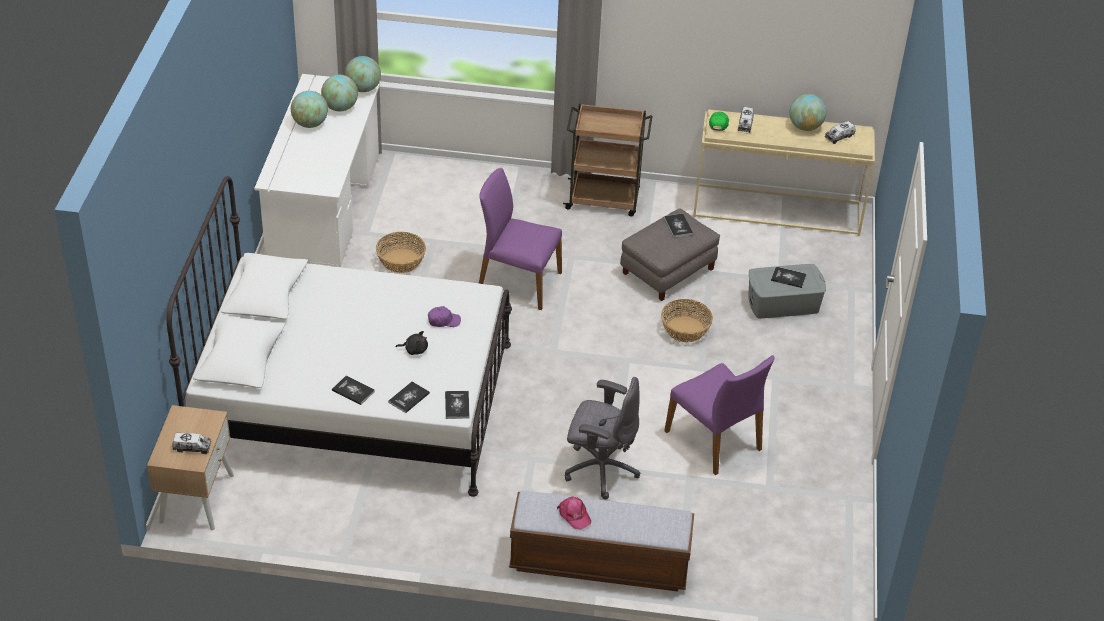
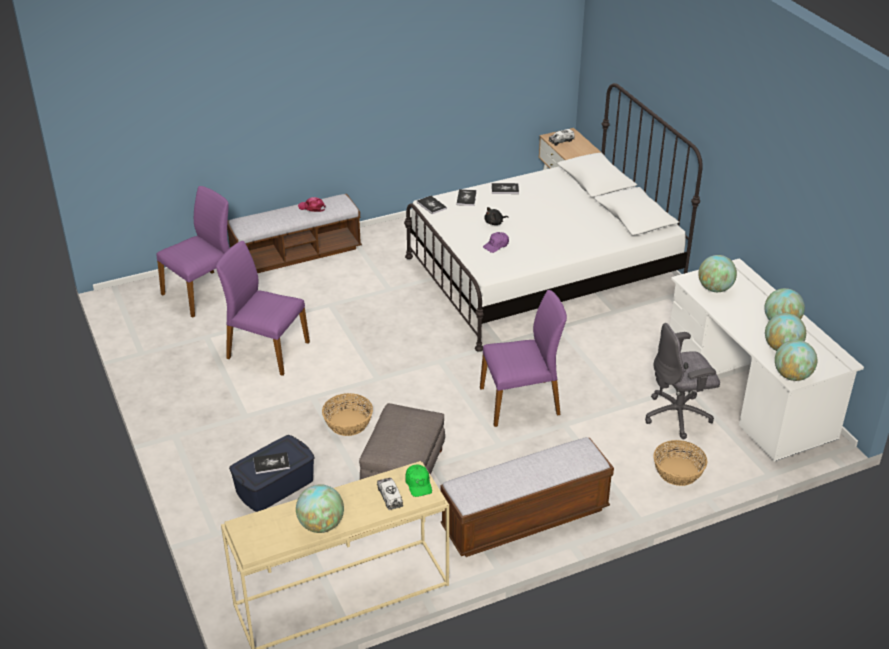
camera: 150 degrees right, 5 degrees down
basket [376,232,426,273] -> basket moved to [653,440,708,486]
brown cart [563,104,652,217] -> bench [441,437,614,557]
grey office chair [565,377,641,499] -> grey office chair moved to [645,323,720,439]
book [664,213,693,237] -> none
grey storage box [748,264,826,319] -> blue storage box [229,435,315,512]
toy truck [825,121,856,144] -> none
none -> purple chair [156,186,230,318]
none -> globe [698,255,737,292]

